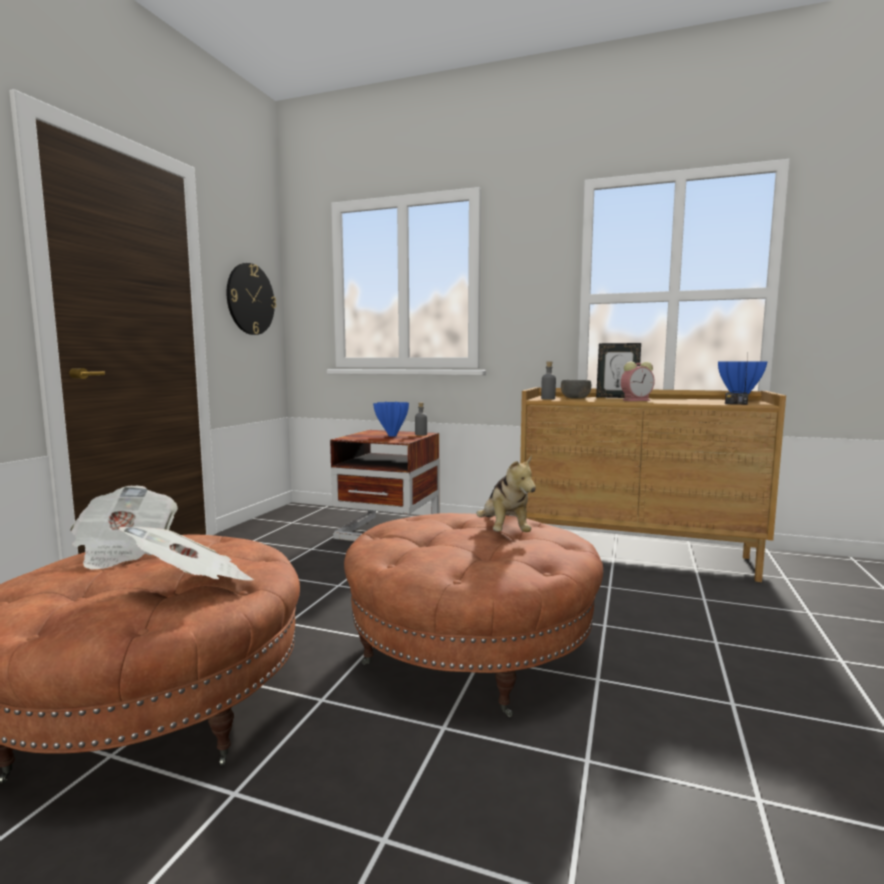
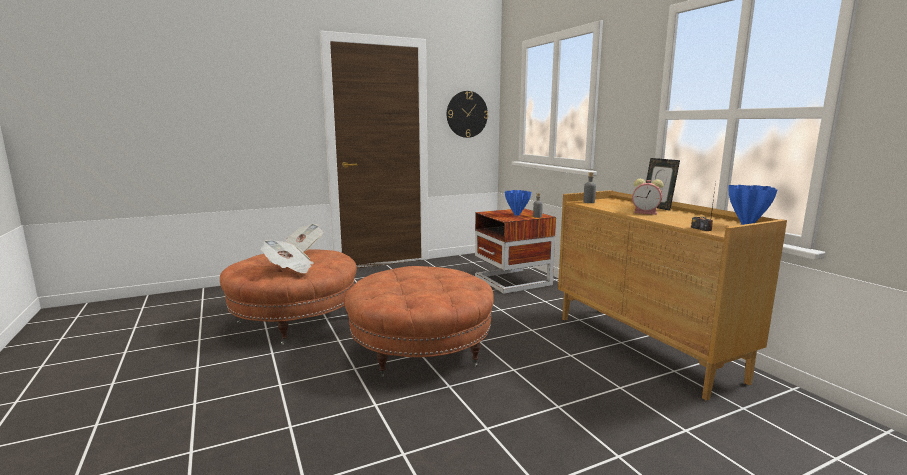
camera: 45 degrees right, 5 degrees up
plush toy [476,455,536,532] -> none
grey bowl [561,380,591,399] -> none

